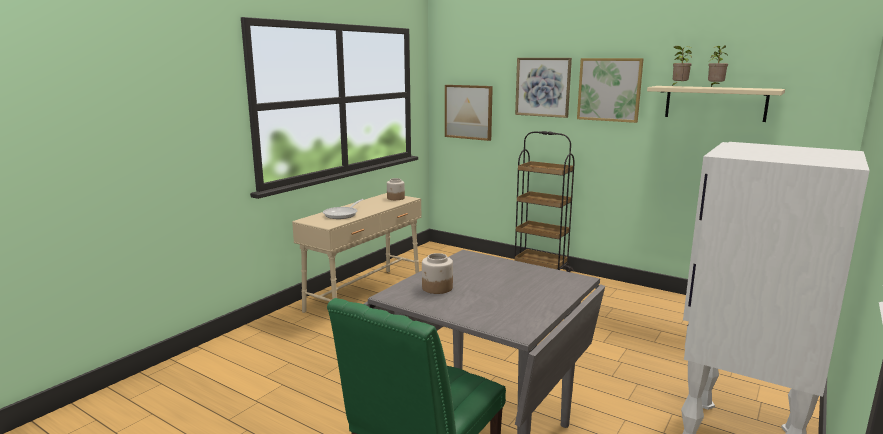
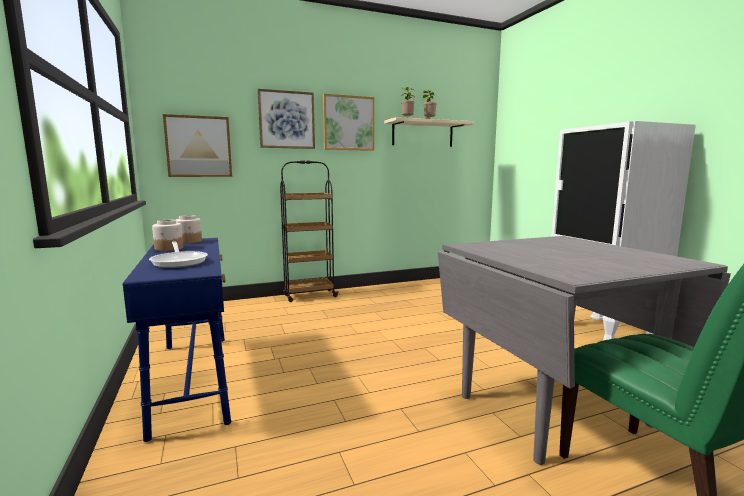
camera: 55 degrees left, 5 degrees down
beige console table [292,193,422,313] -> blue console table [123,238,231,442]
jar [422,253,453,294] -> jar moved to [152,220,183,251]

